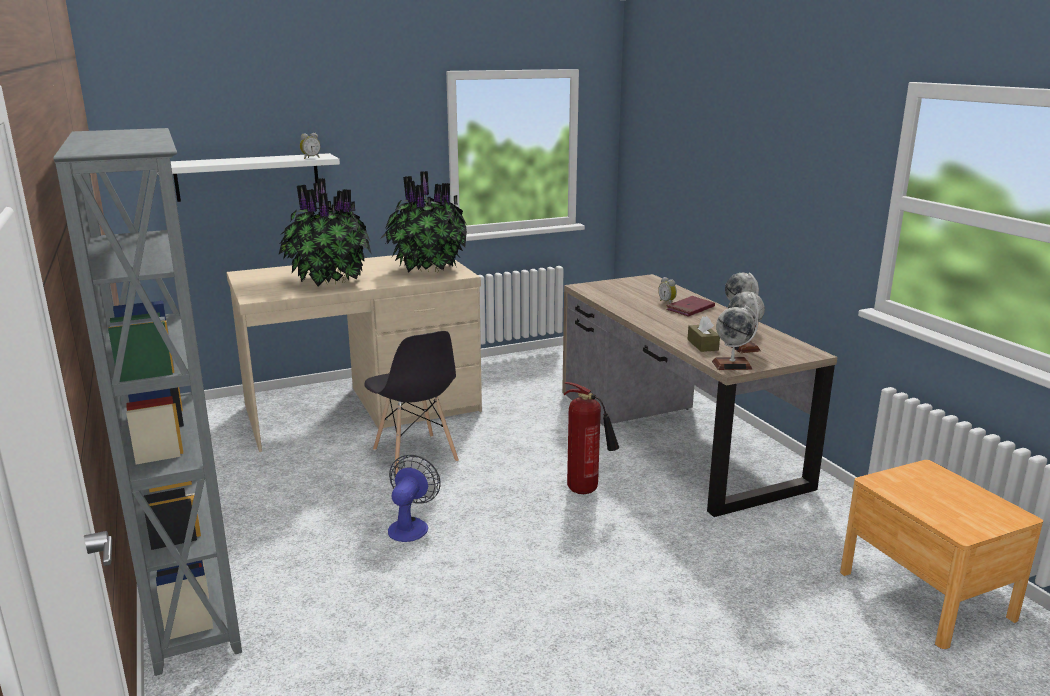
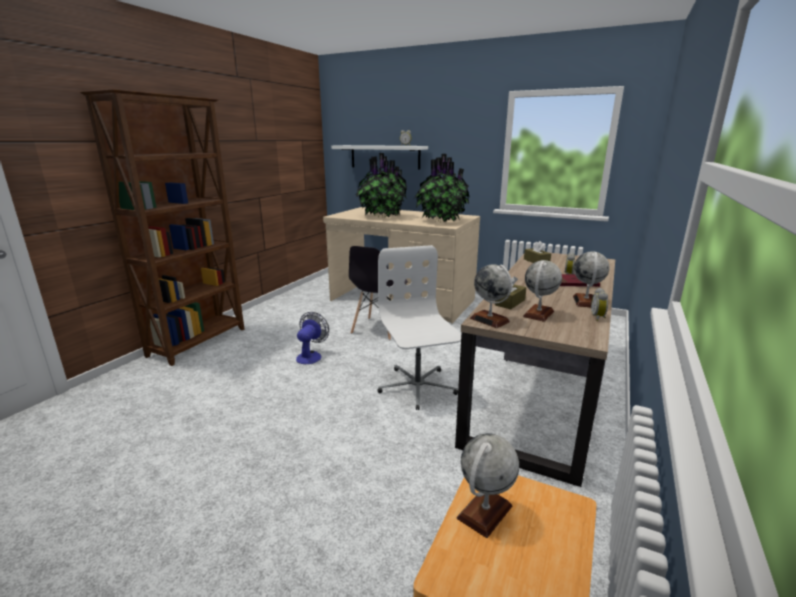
camera: 50 degrees right, 0 degrees up
grey bookcase [53,128,242,676] -> brown bookcase [80,89,245,366]
fan [388,455,441,542] -> fan turned 45 degrees counterclockwise [296,312,329,364]
fire extinguisher [564,382,619,494] -> white office chair [377,245,461,410]
none -> globe [457,433,519,538]
none -> brown tissue box [524,241,551,263]
none -> alarm clock [591,288,608,321]

